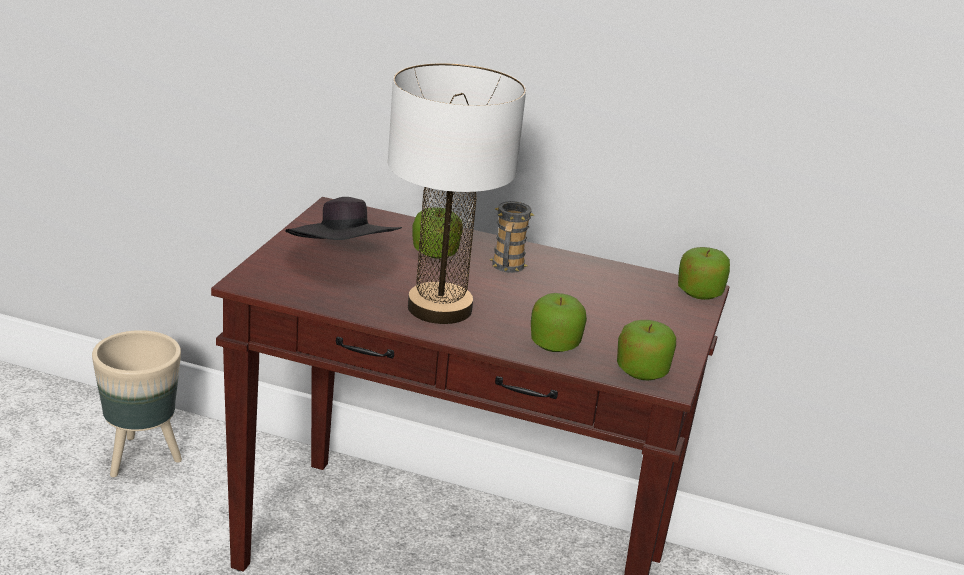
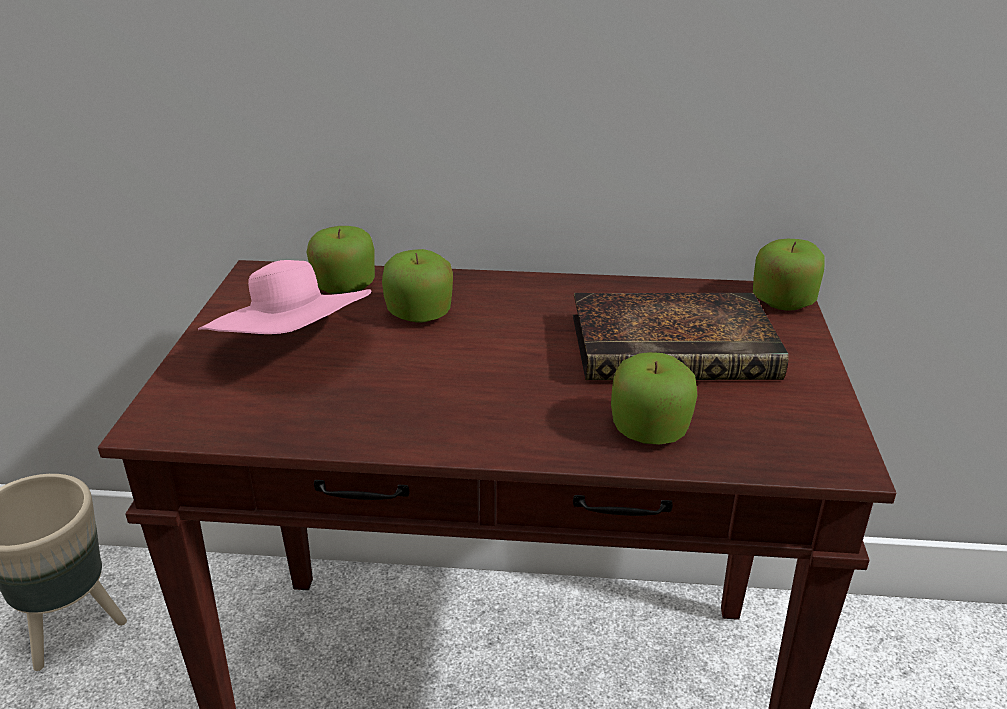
camera: 10 degrees left, 5 degrees up
black hat [285,197,402,240] -> pink hat [198,260,371,334]
table lamp [388,63,526,324] -> none
mug [489,201,534,273] -> none
apple [617,320,676,380] -> apple moved to [306,226,375,294]
none -> book [573,293,789,380]

